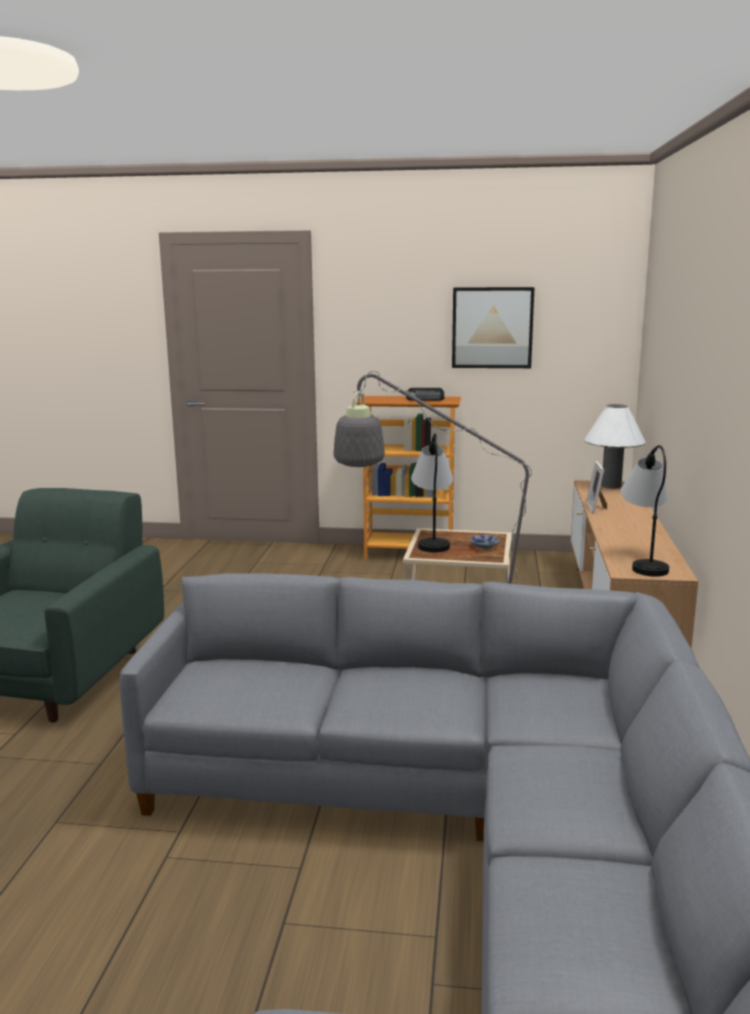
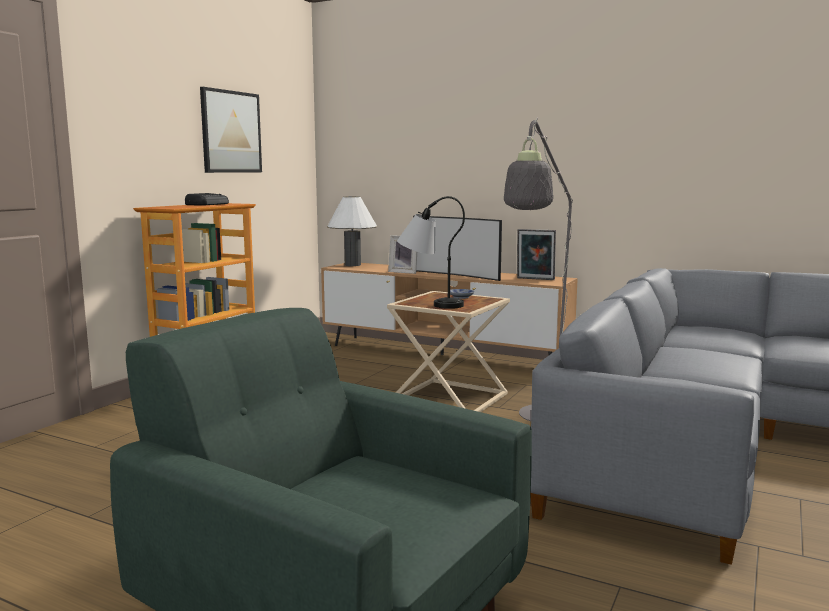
camera: 70 degrees left, 5 degrees down
table lamp [620,445,669,577] -> picture frame [517,229,556,280]
none -> television [413,216,502,281]

